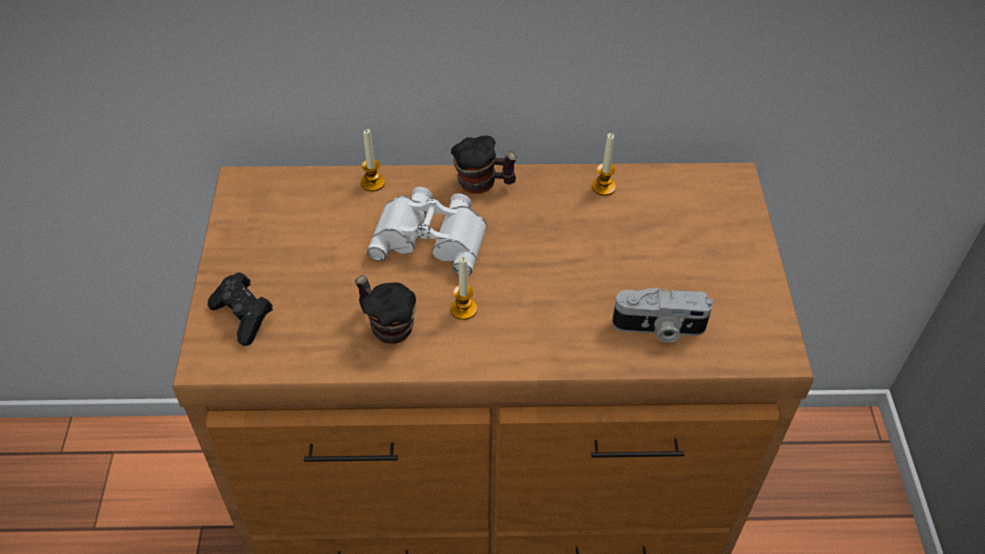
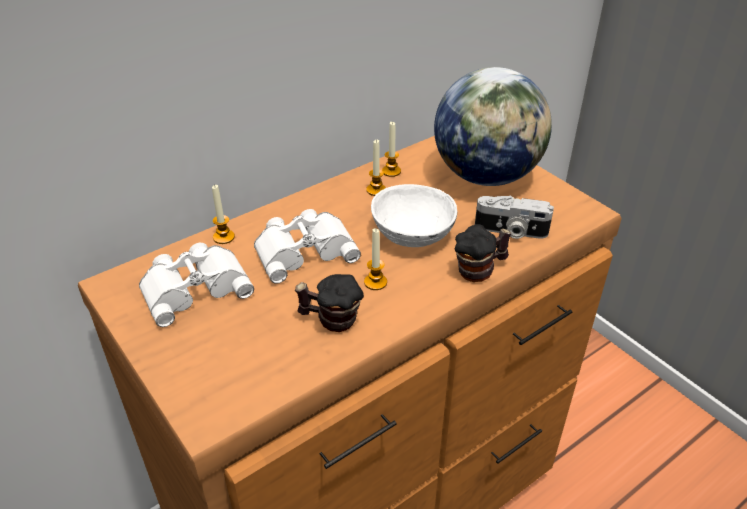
camera: 35 degrees left, 10 degrees down
black game controller [208,272,273,346] -> none
mug [451,136,517,194] -> mug moved to [455,224,512,282]
camera [612,287,713,342] -> camera turned 45 degrees clockwise [475,196,554,239]
none -> white binoculars [139,243,254,327]
none -> candle [366,139,386,196]
none -> white bowl [371,184,457,247]
none -> globe [434,67,552,186]

